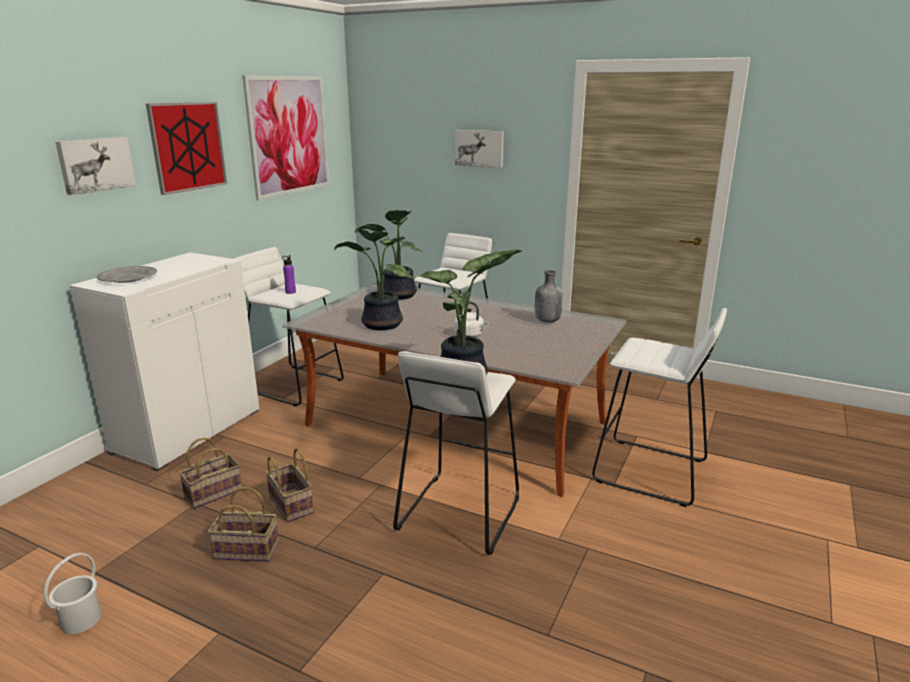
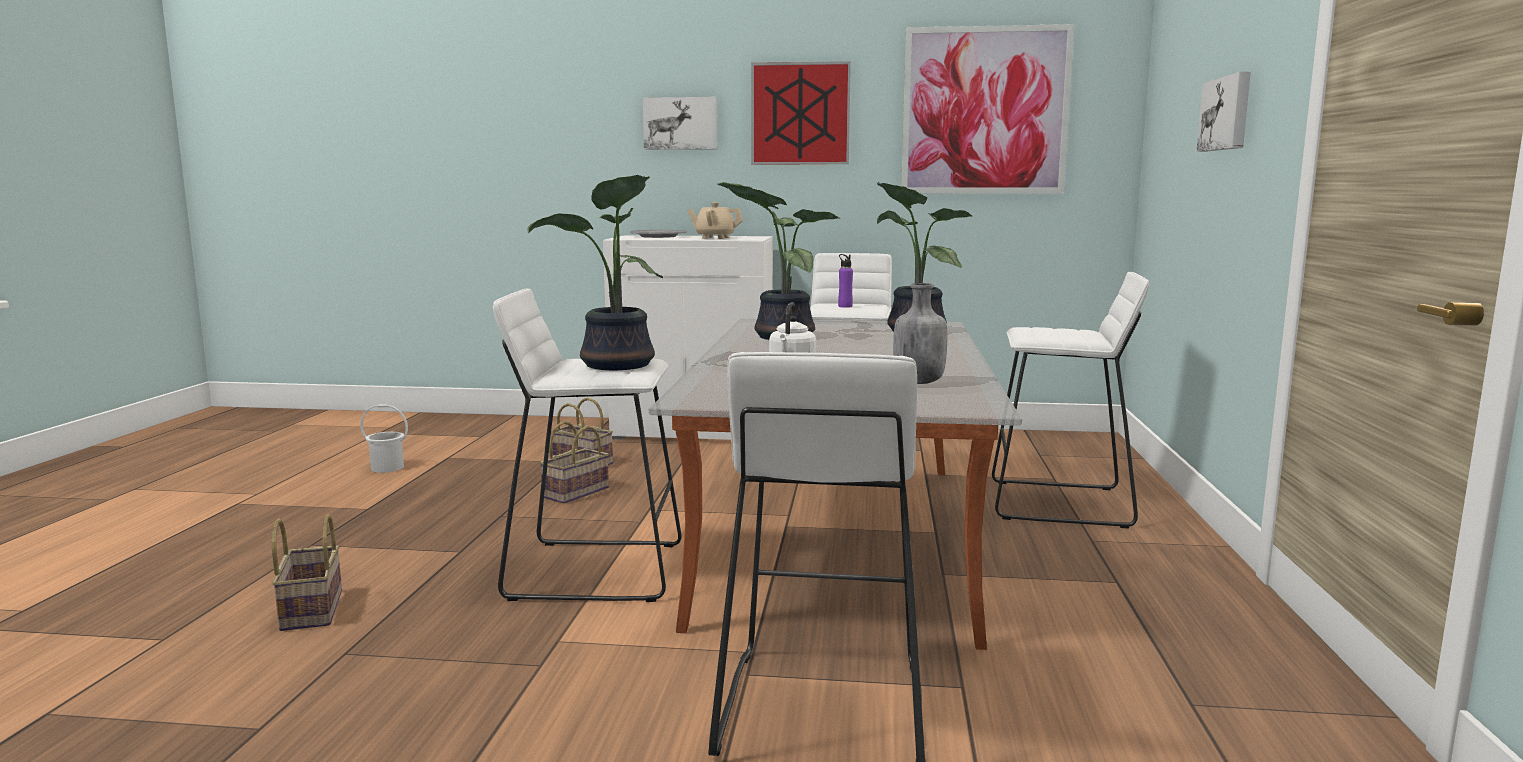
camera: 70 degrees right, 10 degrees down
basket [208,487,279,562] -> basket moved to [272,514,342,631]
none -> beige teapot [687,202,743,239]

